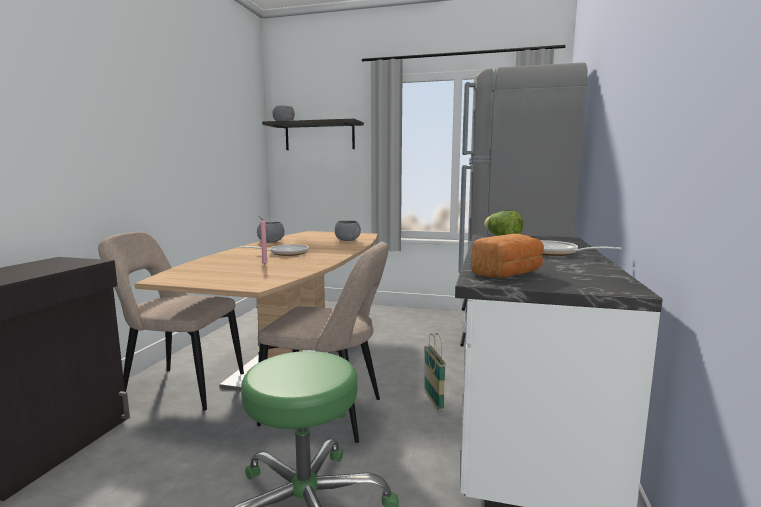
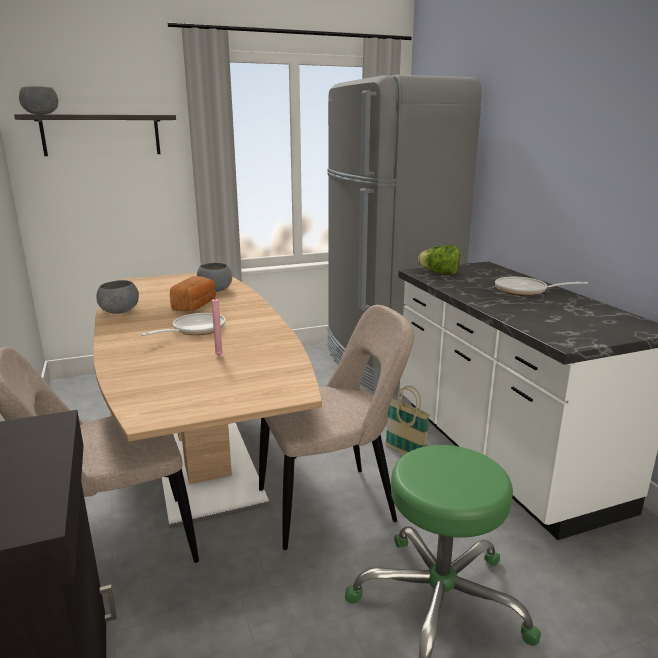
camera: 35 degrees left, 10 degrees up
bread [471,234,544,278] -> bread moved to [170,276,216,311]

